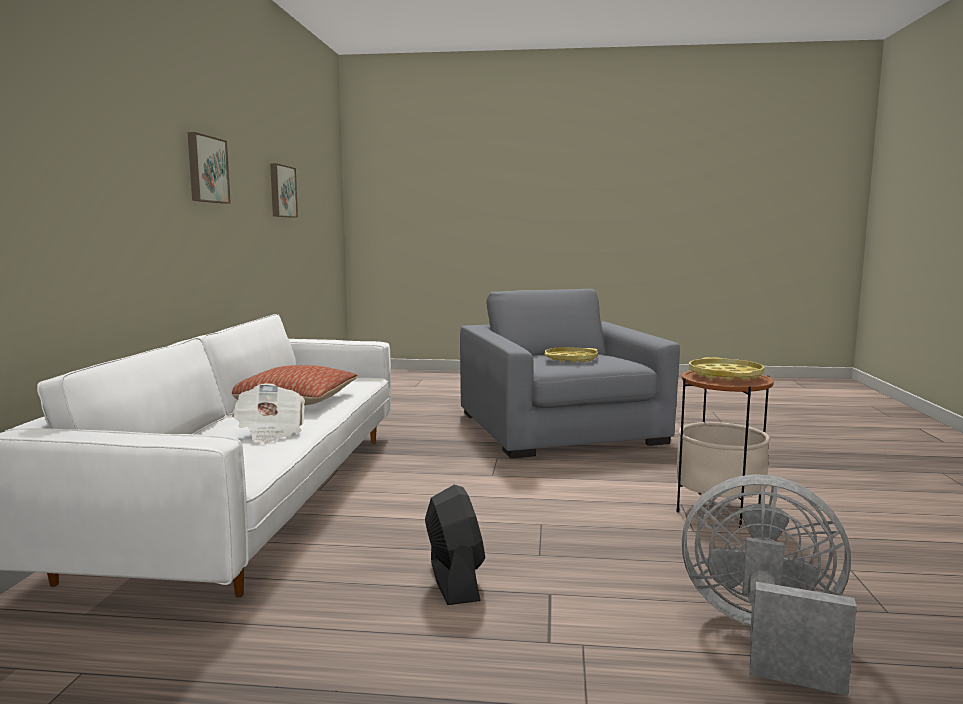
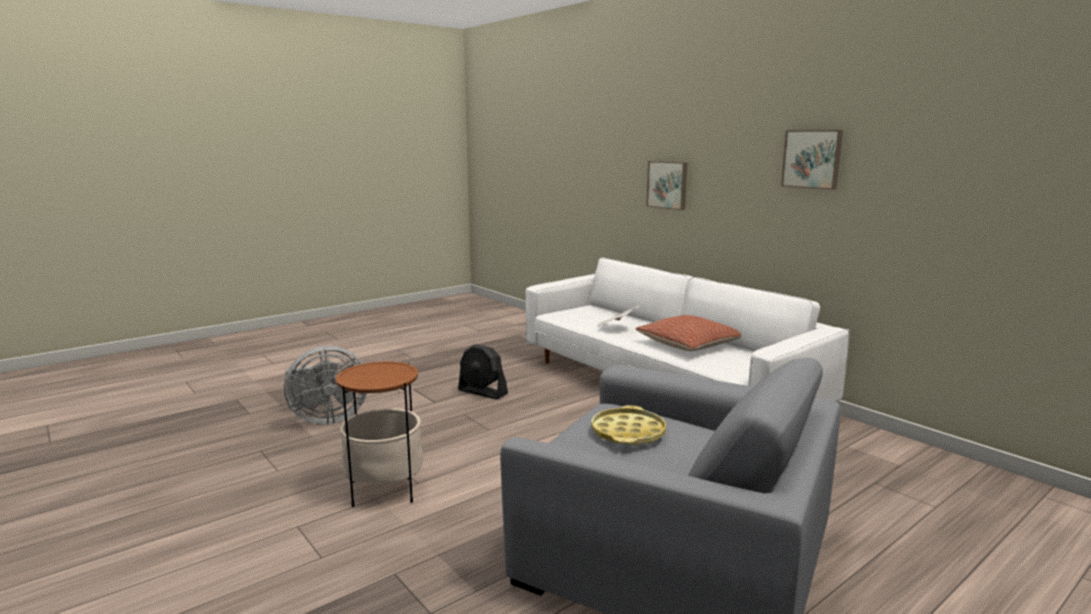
camera: 135 degrees right, 5 degrees up
picture [270,163,298,218] -> picture moved to [646,161,688,210]
yellow tray [689,357,765,381] -> none

